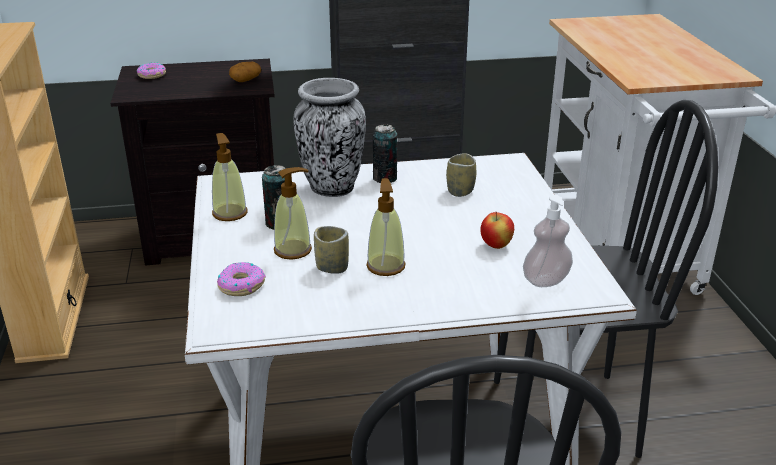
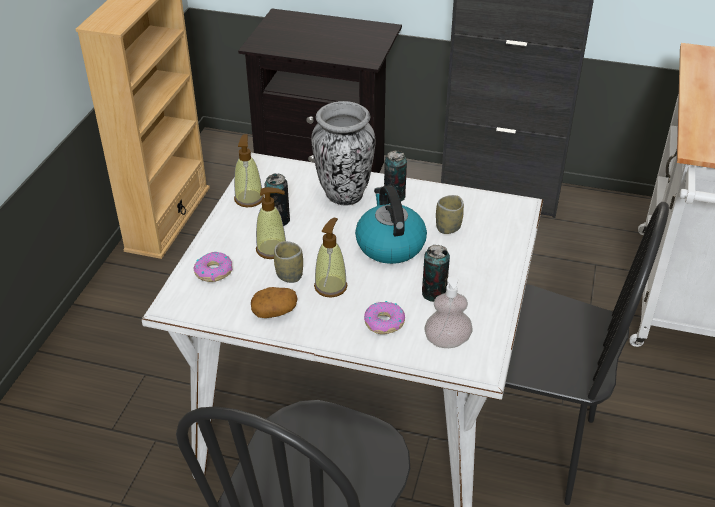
camera: 25 degrees right, 10 degrees up
donut [137,62,166,79] -> donut moved to [364,301,405,334]
potato [229,62,261,82] -> potato moved to [251,287,297,318]
apple [480,212,514,249] -> can [422,245,450,302]
none -> kettle [355,185,427,264]

